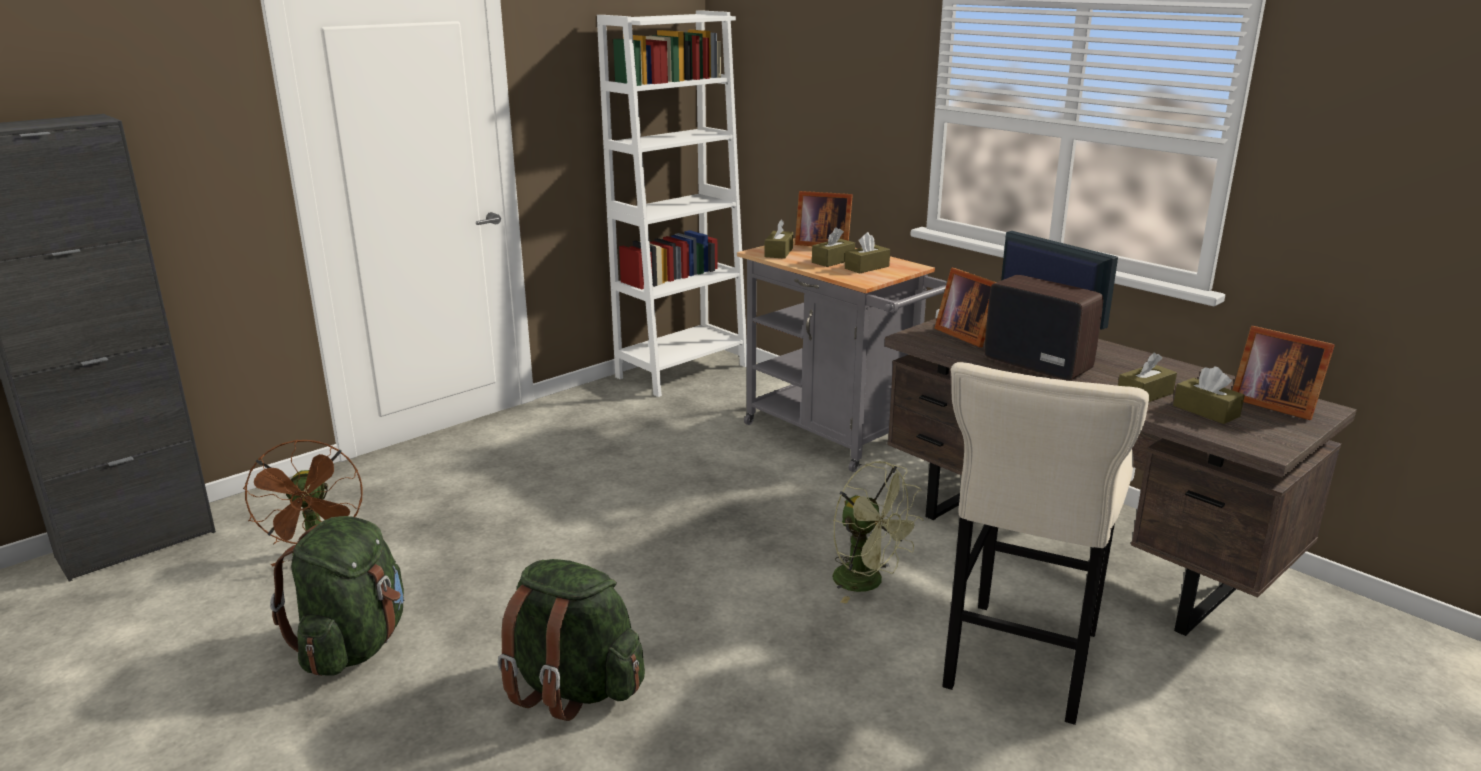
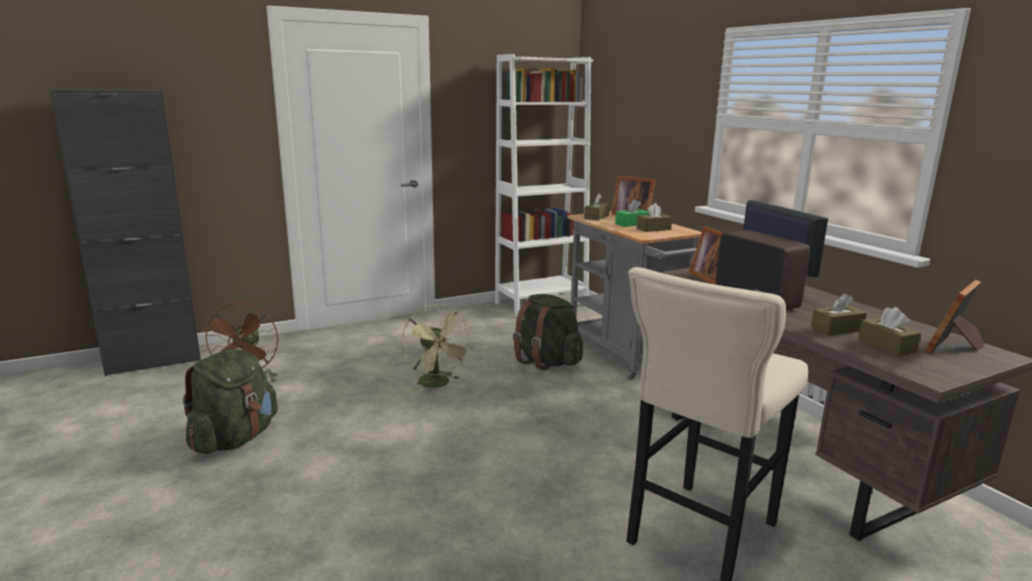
camera: 15 degrees right, 5 degrees down
green backpack [497,559,645,721] -> green backpack moved to [513,294,583,371]
brown tissue box [812,227,855,267] -> green tissue box [615,199,649,227]
green fan [832,461,923,604] -> green fan moved to [401,305,472,392]
picture frame [1233,326,1335,420] -> picture frame turned 75 degrees clockwise [925,280,985,353]

